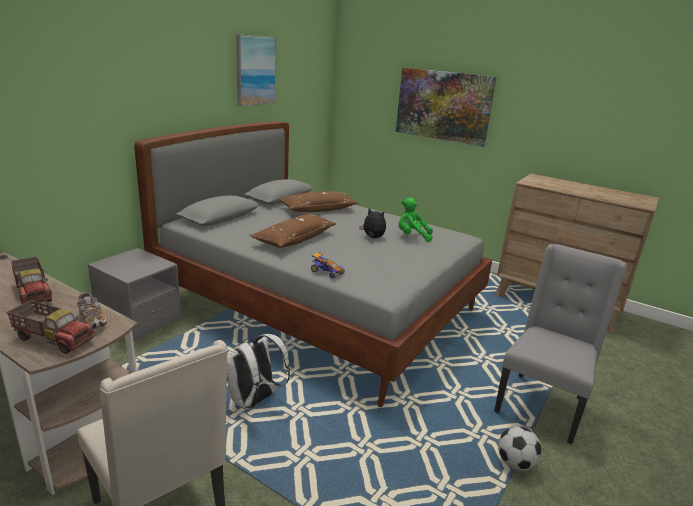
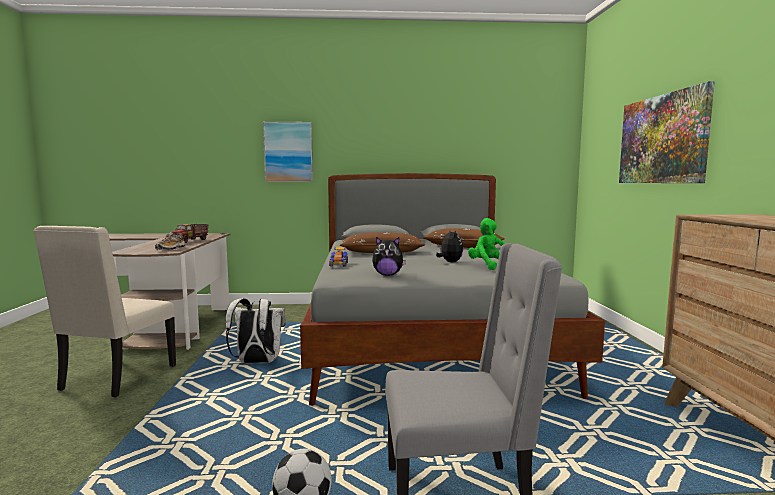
camera: 55 degrees right, 15 degrees down
toy truck [7,300,95,354] -> none
grey nightstand [88,248,181,342] -> none
picture [236,34,276,106] -> picture moved to [263,122,313,182]
none -> plush toy [372,237,406,276]

